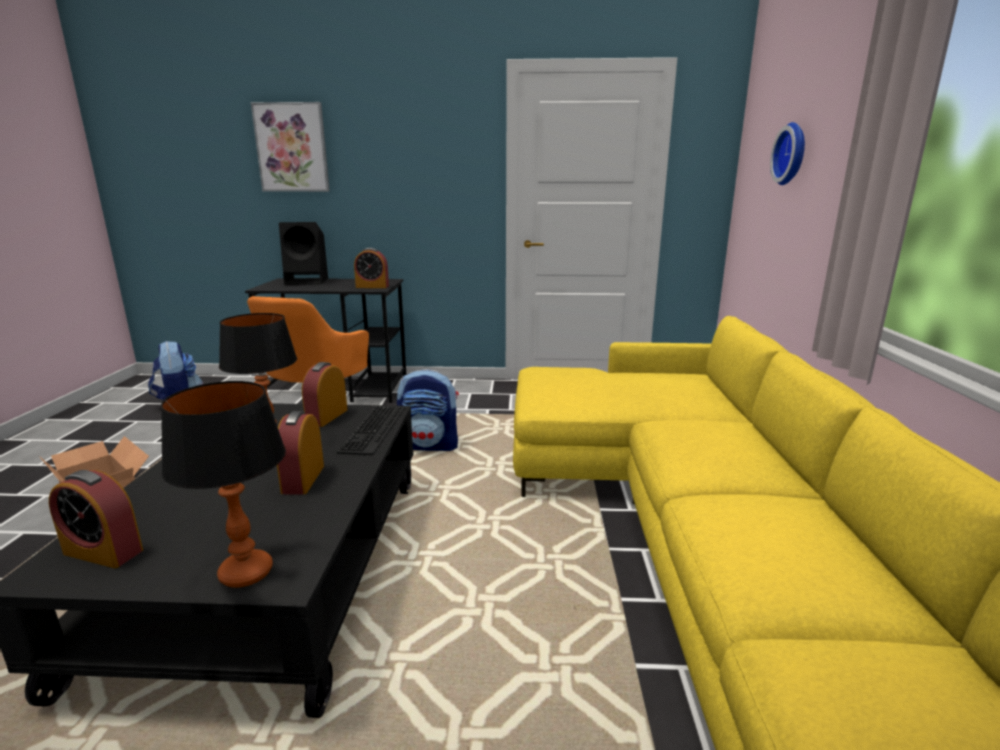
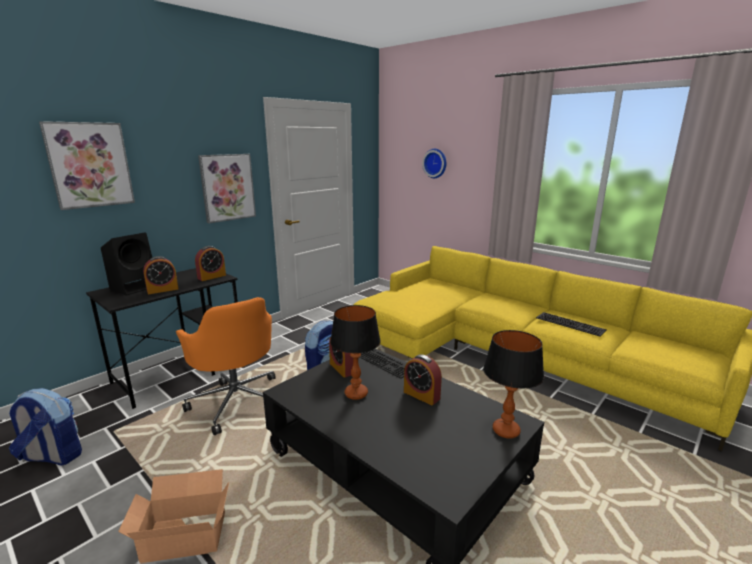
camera: 50 degrees left, 0 degrees up
alarm clock [49,470,143,568] -> alarm clock moved to [143,256,178,294]
none -> picture [198,154,256,223]
none -> keyboard [536,312,607,337]

